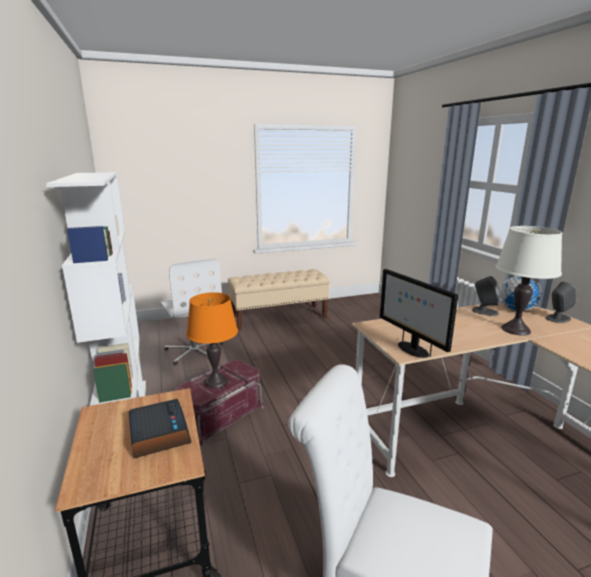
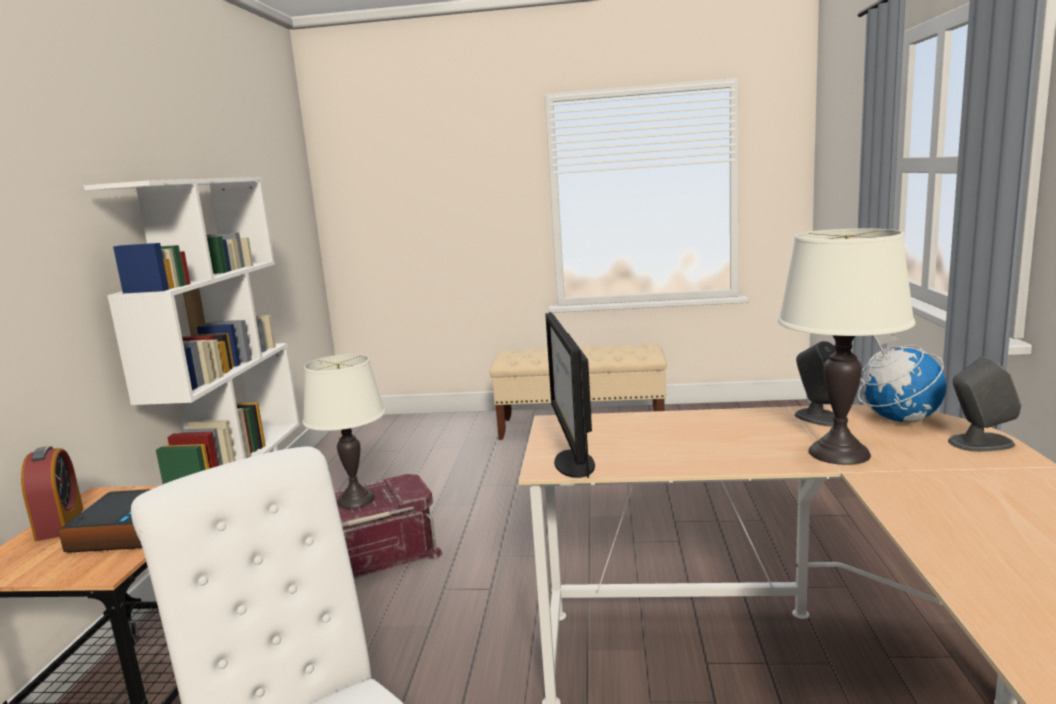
camera: 25 degrees right, 5 degrees down
white office chair [160,258,223,365] -> none
orange table lamp [186,292,238,388] -> white table lamp [302,354,385,508]
none -> alarm clock [21,446,84,541]

